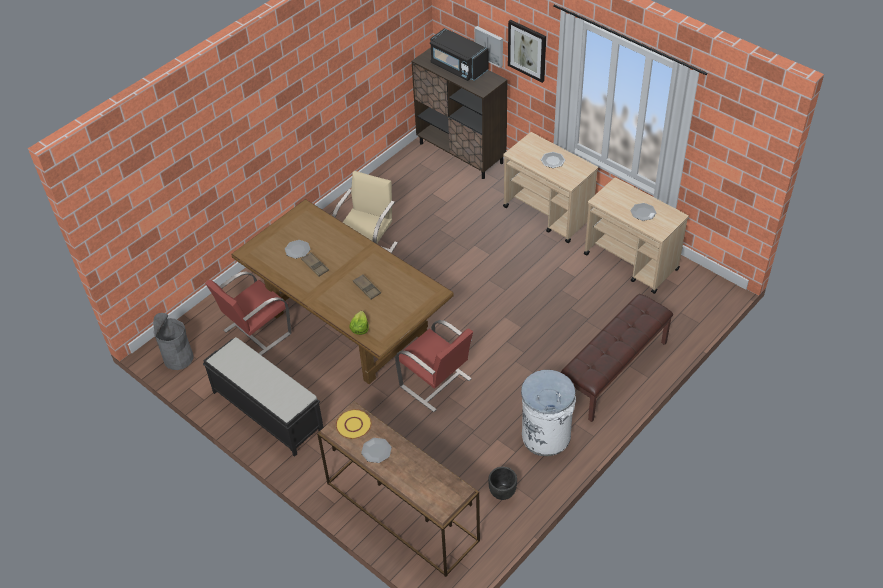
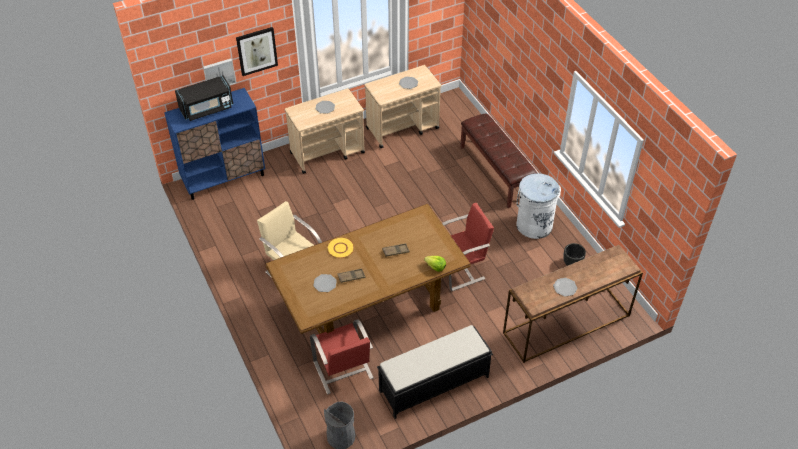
camera: 70 degrees left, 0 degrees up
yellow plate [336,409,372,439] -> yellow plate moved to [327,237,354,258]
brown cabinet [411,47,508,179] -> blue cabinet [164,88,265,200]

